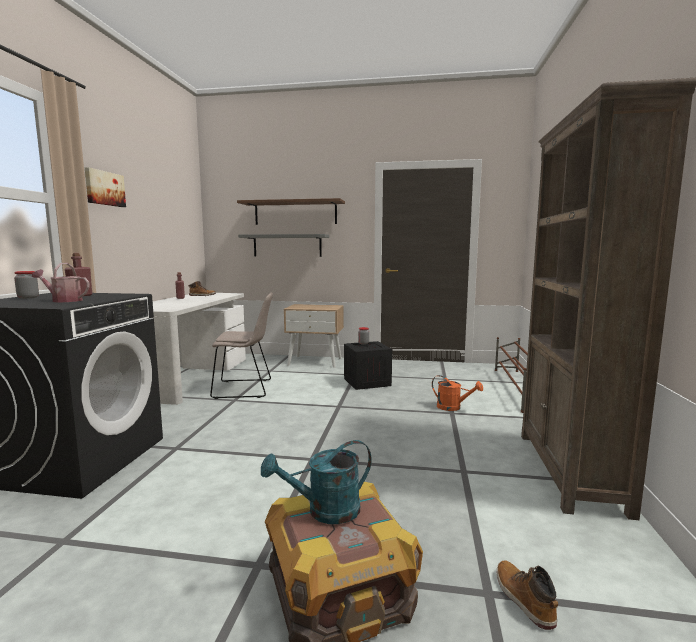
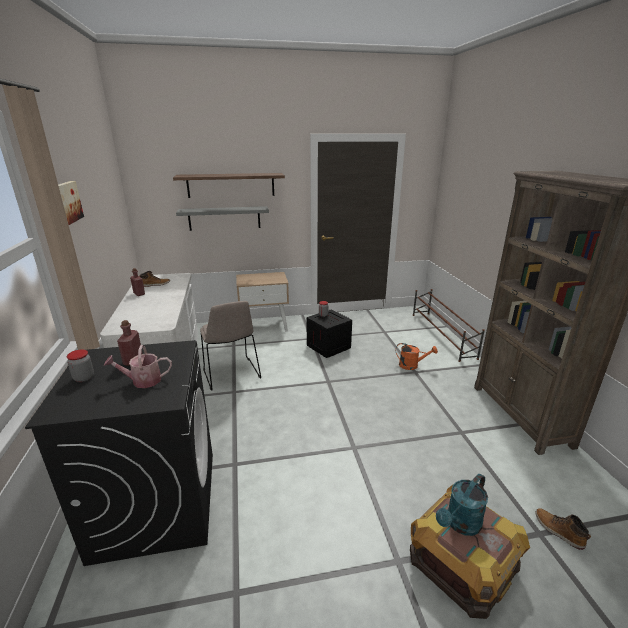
camera: 20 degrees left, 15 degrees up
beige chair [210,292,273,399] -> beige chair turned 90 degrees clockwise [200,301,261,391]

